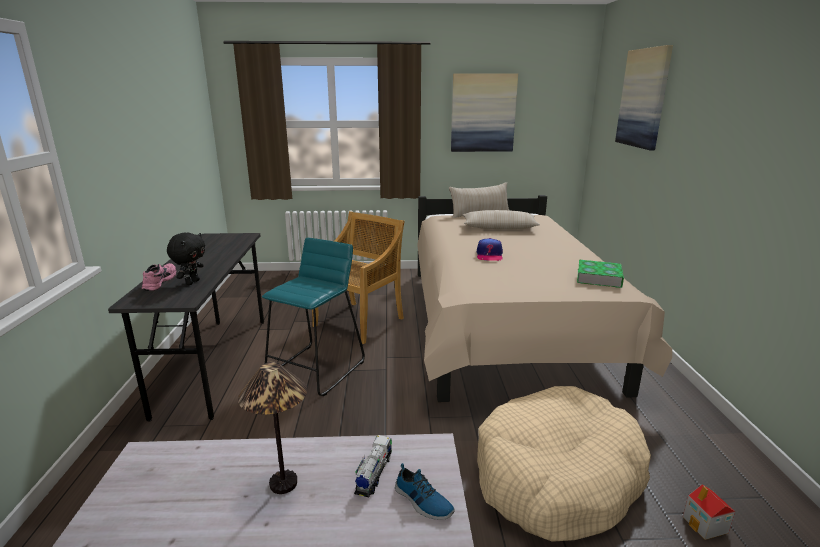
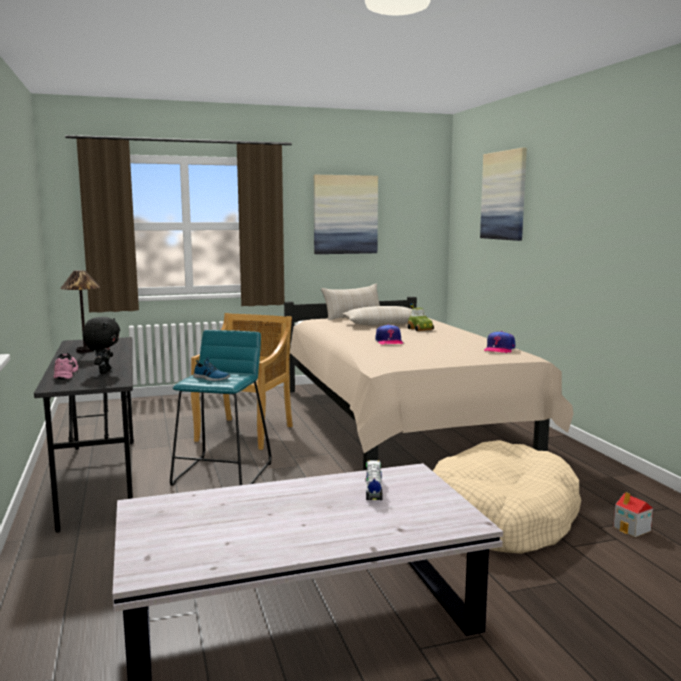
camera: 15 degrees left, 10 degrees down
table lamp [238,362,307,494] -> table lamp moved to [60,270,100,353]
shoe [395,463,455,520] -> shoe moved to [193,357,230,381]
book [577,260,624,288] -> cap [484,331,515,353]
none -> toy car [407,303,434,331]

